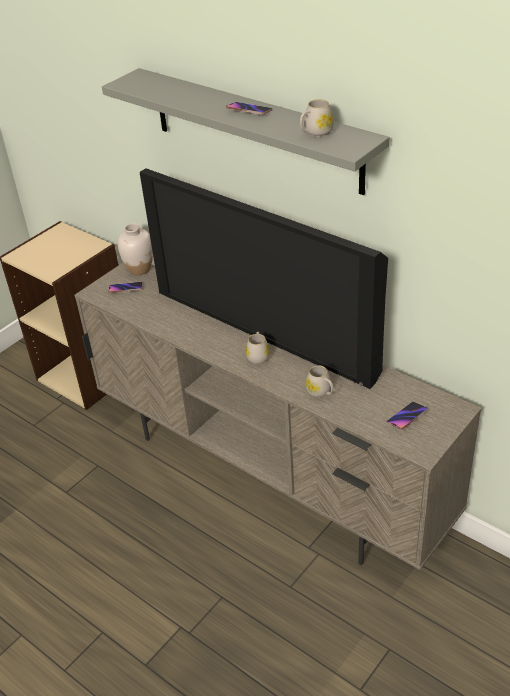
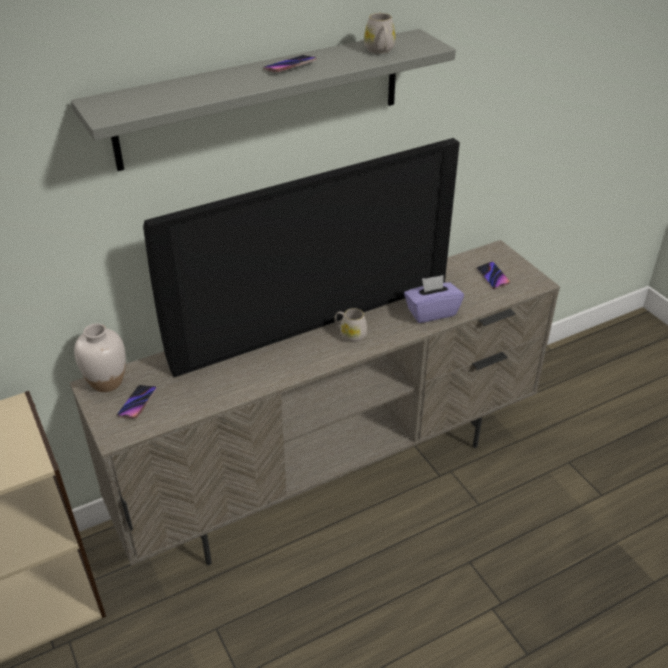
camera: 70 degrees left, 0 degrees up
white mug [306,365,334,397] -> purple tissue box [404,275,464,323]

